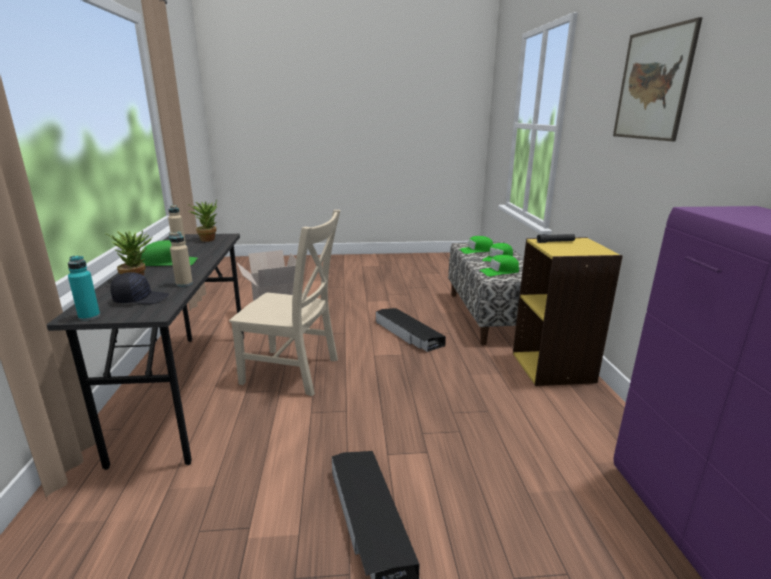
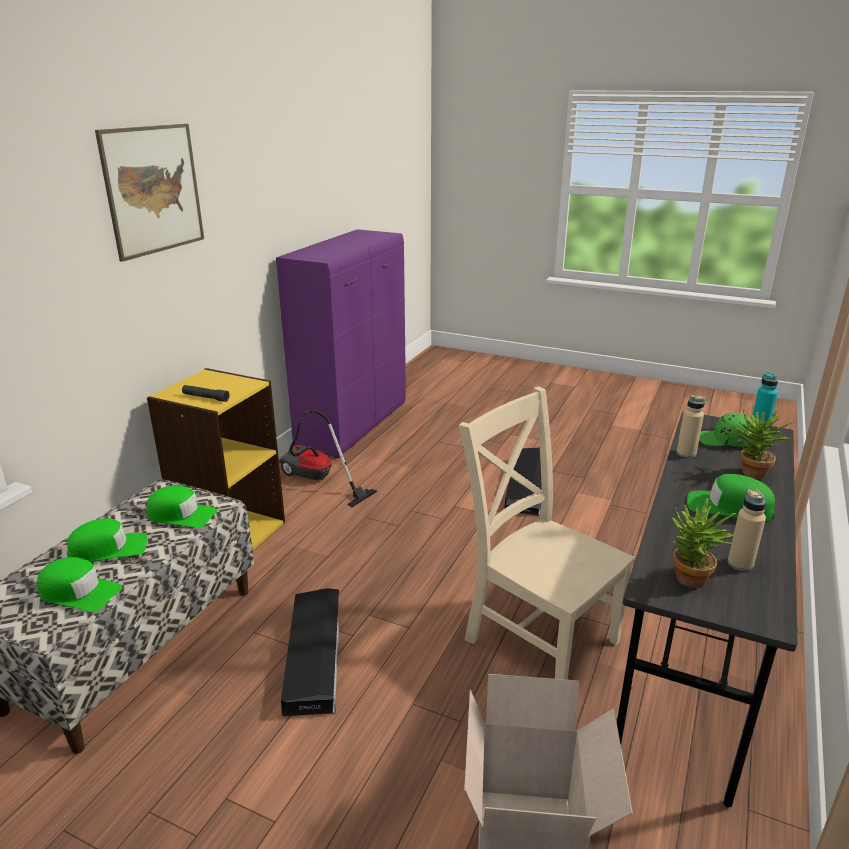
camera: 150 degrees left, 5 degrees up
black cap [111,272,169,304] -> green cap [699,413,753,447]
none -> vacuum cleaner [279,410,377,507]

